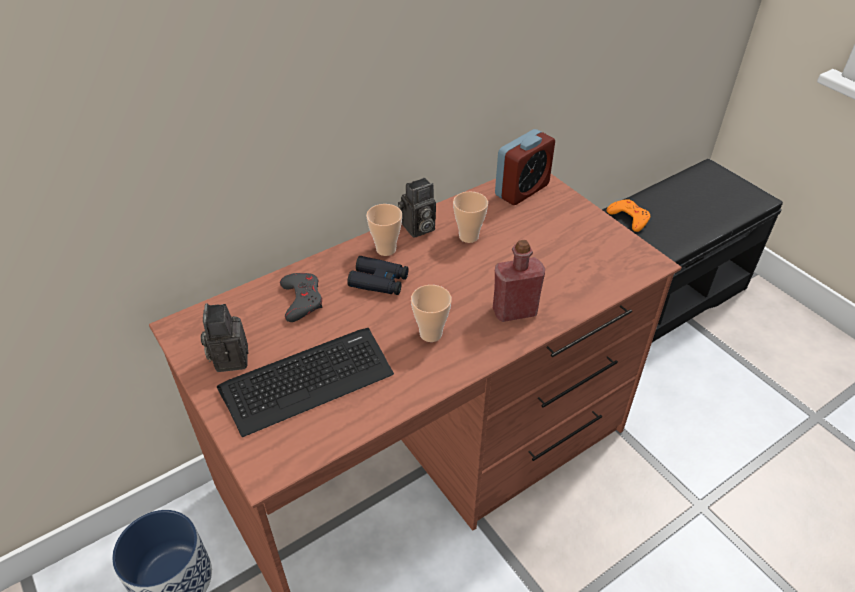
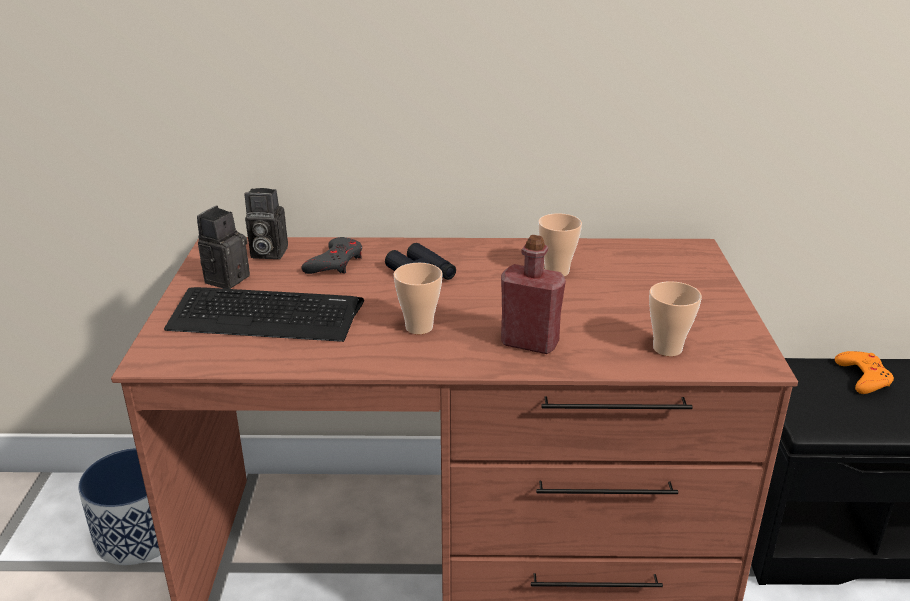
camera: 35 degrees right, 15 degrees down
cup [366,204,402,256] -> cup moved to [649,281,702,356]
camera [398,177,436,238] -> camera moved to [244,188,288,259]
alarm clock [495,129,555,205] -> none

